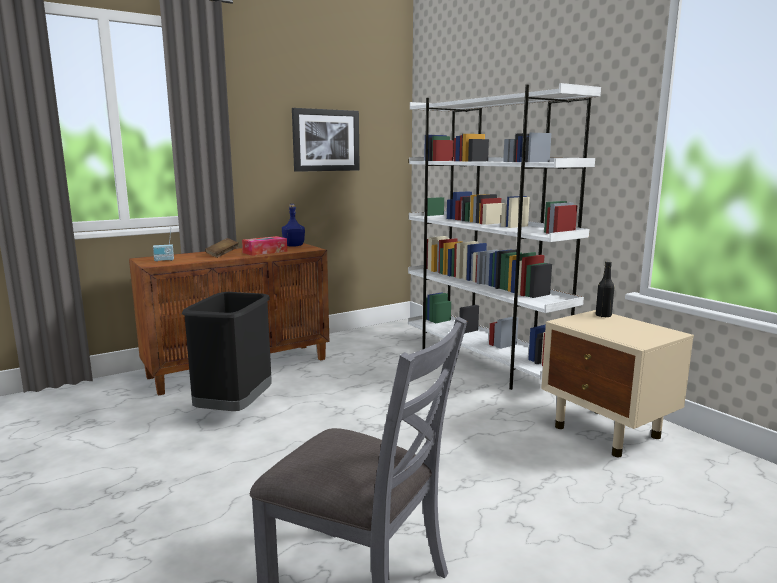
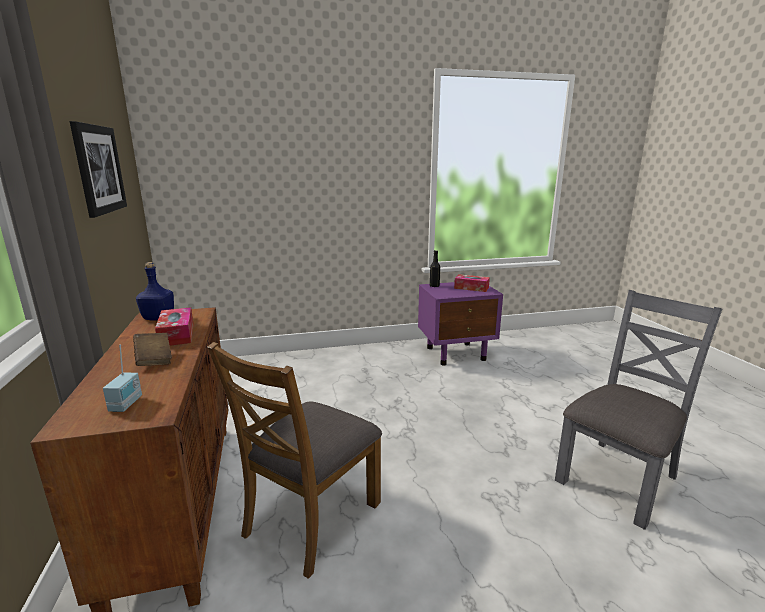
camera: 70 degrees left, 5 degrees up
black trash can [182,292,272,411] -> brown chair [207,342,382,579]
white bookcase [408,83,601,390] -> none
beige nightstand [541,310,694,457] -> purple nightstand [418,282,503,366]
none -> tissue box [454,274,490,292]

